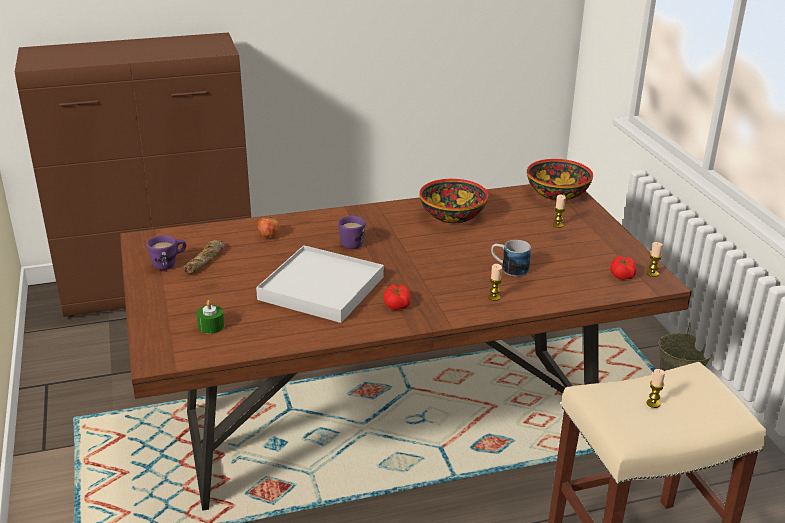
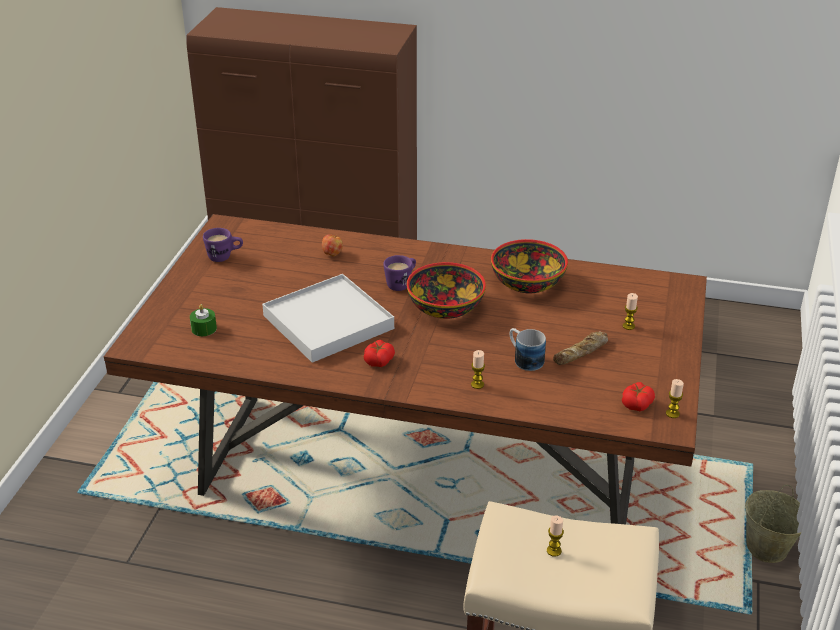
camera: 30 degrees right, 5 degrees up
bread [183,240,224,274] -> bread moved to [553,332,608,365]
bowl [527,159,593,201] -> bowl moved to [407,262,486,319]

